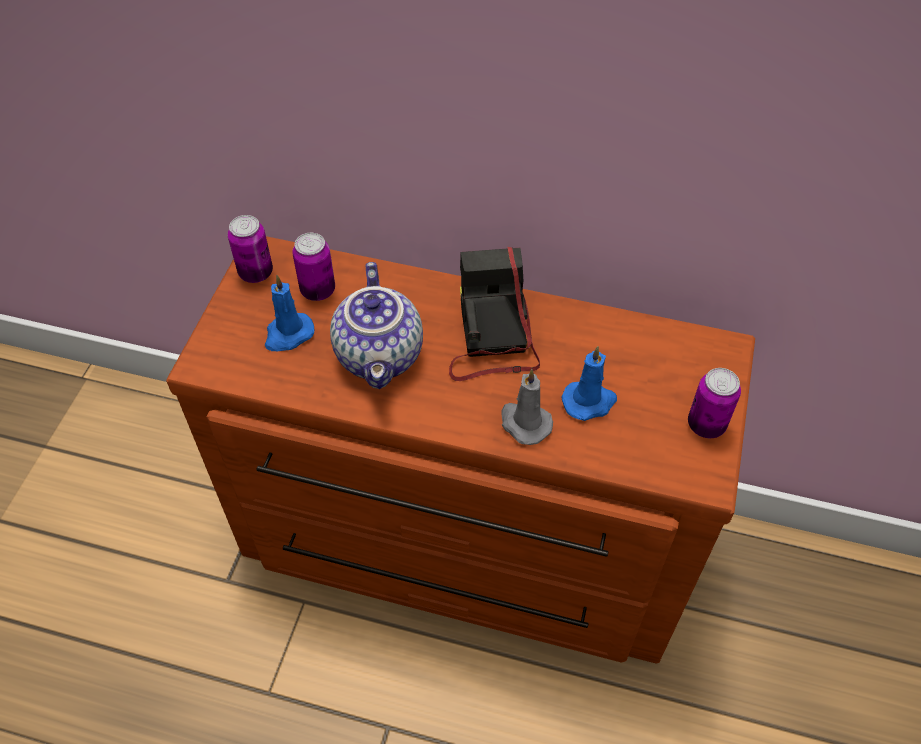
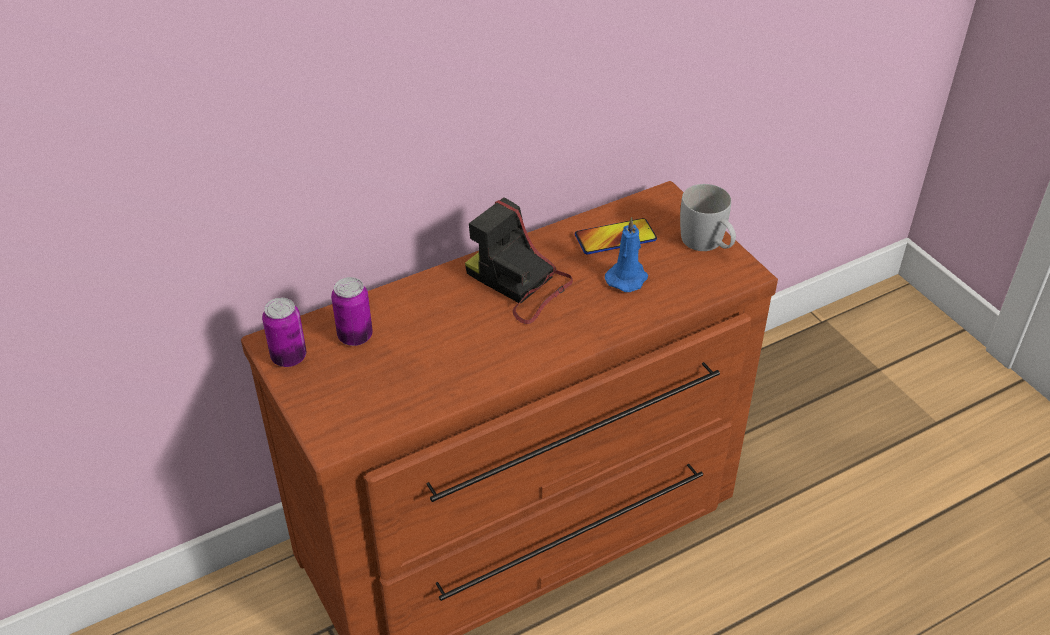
camera: 45 degrees left, 10 degrees down
blue candle [265,275,314,351] -> none
teapot [330,262,423,389] -> none
grey candle [502,369,553,445] -> none
can [688,368,741,438] -> white mug [680,184,736,251]
none -> phone [575,218,657,254]

